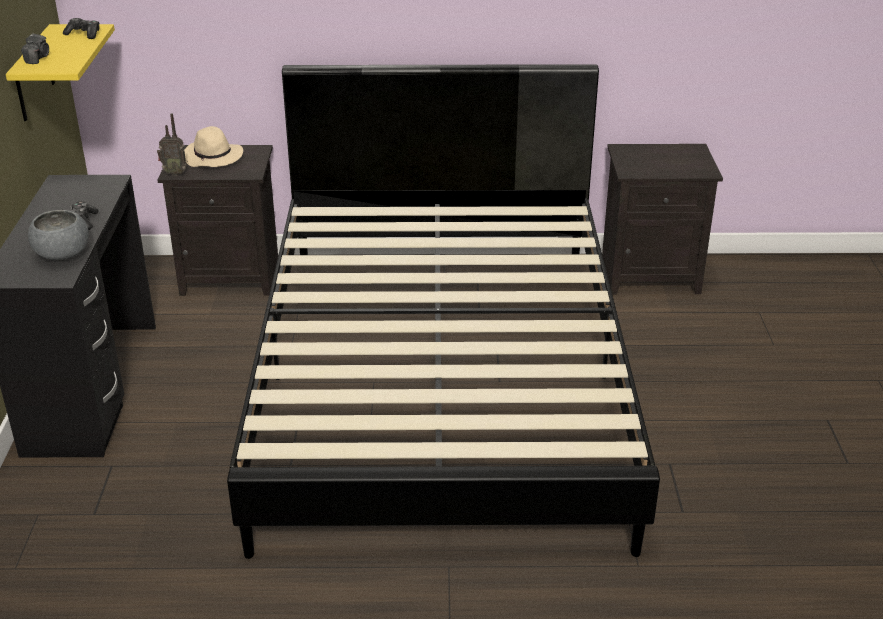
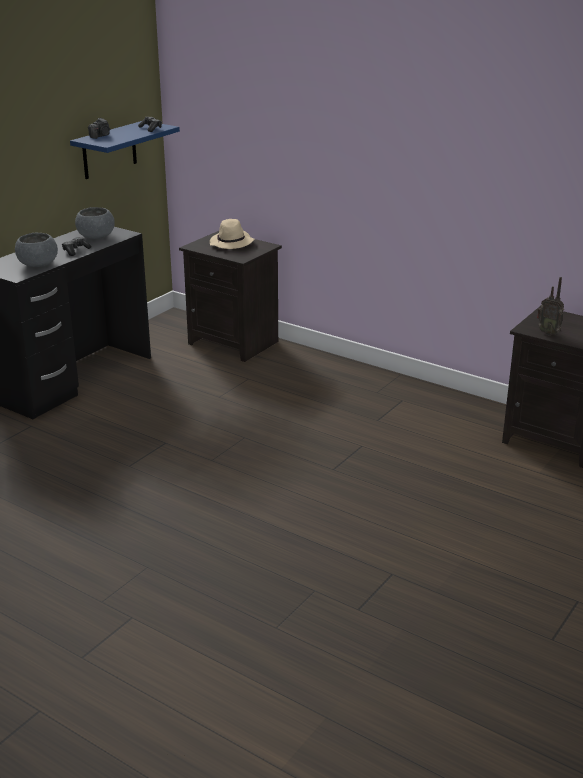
camera: 35 degrees right, 5 degrees down
yellow shelf [6,24,115,121] -> blue shelf [70,121,180,179]
radio [157,113,187,176] -> radio moved to [537,277,564,336]
black bed [227,64,660,559] -> none
none -> grey bowl [75,207,115,239]

